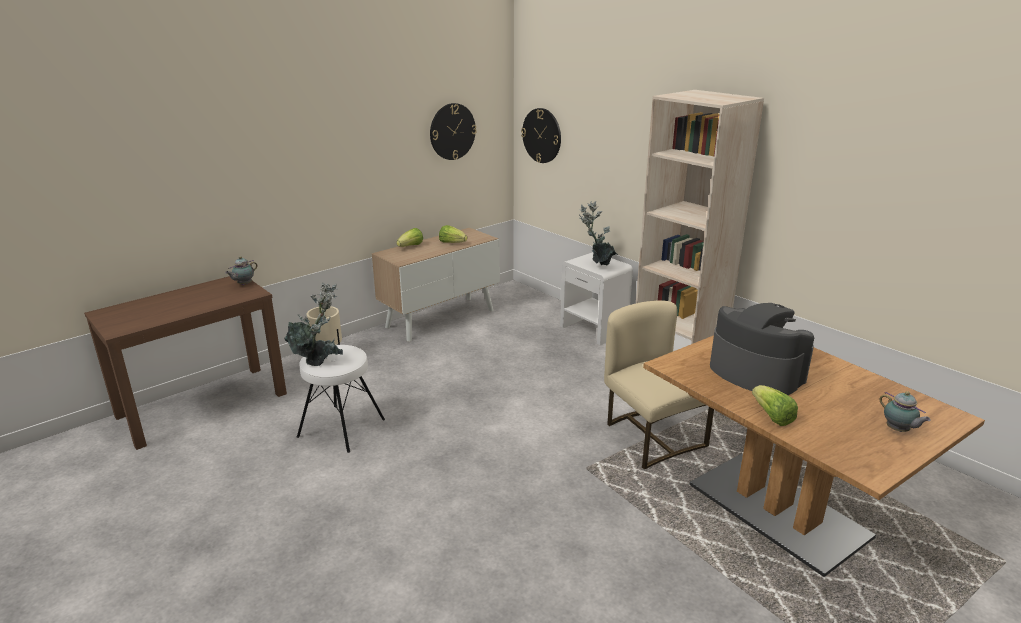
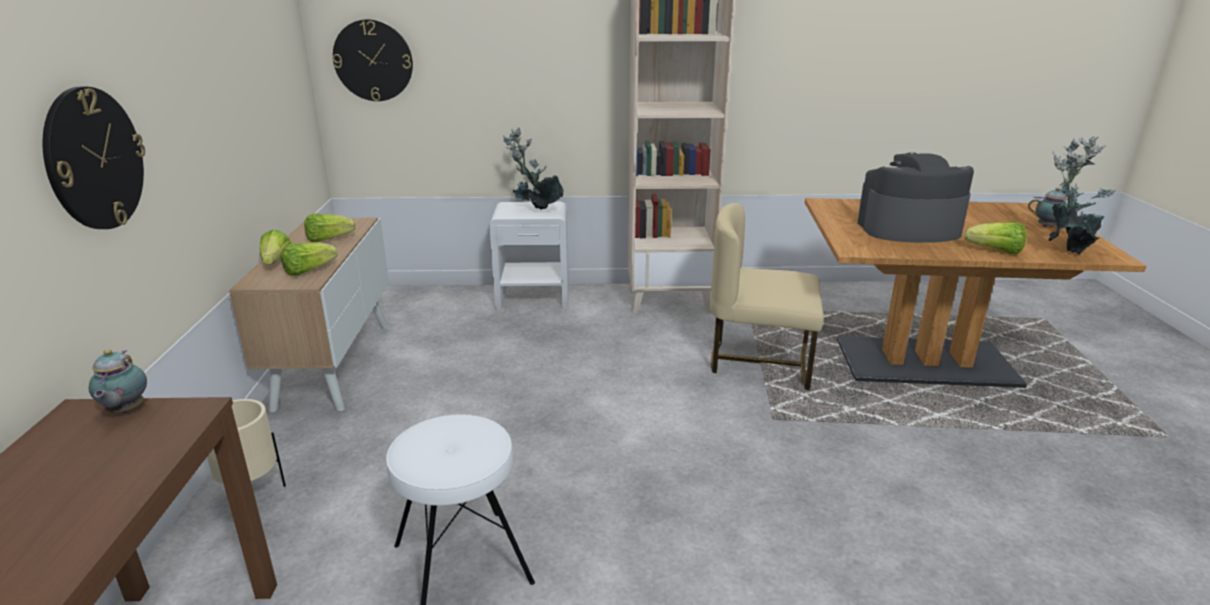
camera: 50 degrees left, 0 degrees up
potted plant [285,283,343,366] -> potted plant moved to [1049,136,1117,255]
wall clock [430,103,476,160] -> wall clock moved to [43,87,145,229]
none -> lettuce [281,243,337,276]

